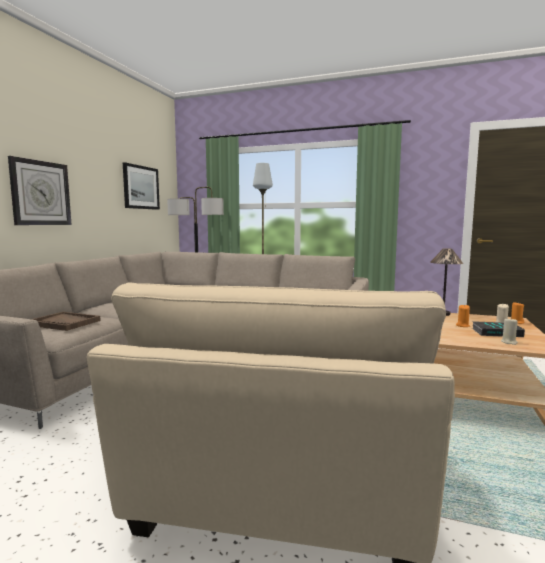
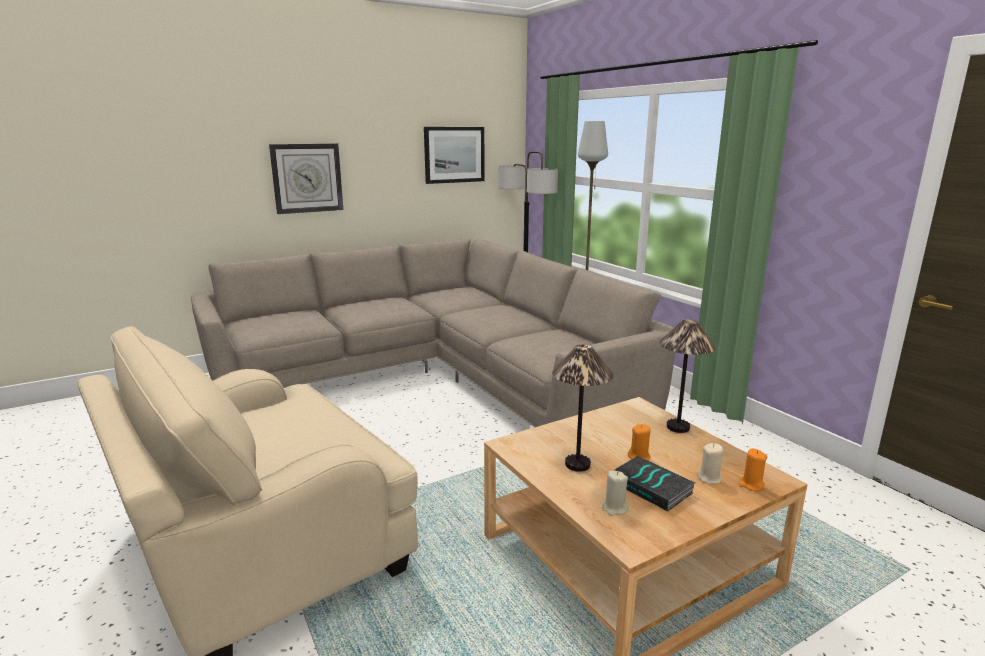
camera: 40 degrees right, 10 degrees up
brown tray [32,312,101,331] -> none
none -> table lamp [552,345,613,472]

